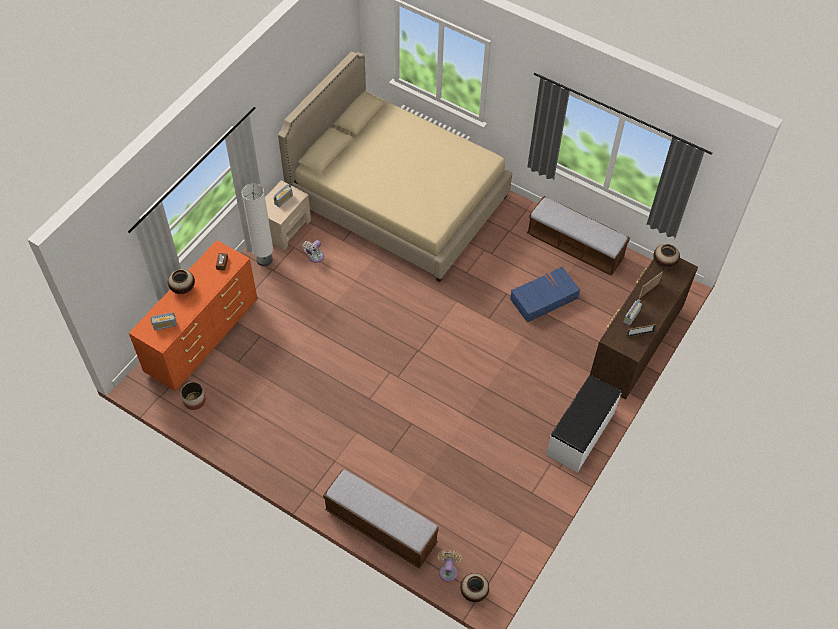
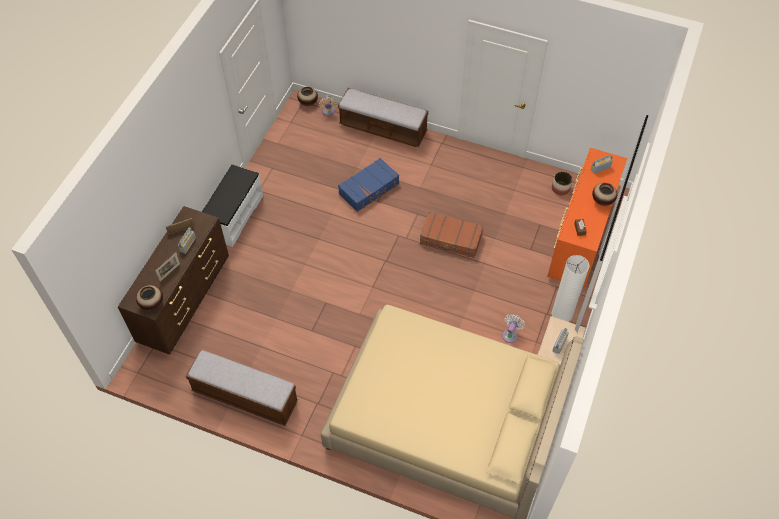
camera: 170 degrees right, 0 degrees up
blue suitcase [510,267,580,323] -> blue suitcase moved to [338,158,399,212]
none -> brown suitcase [420,212,483,258]

